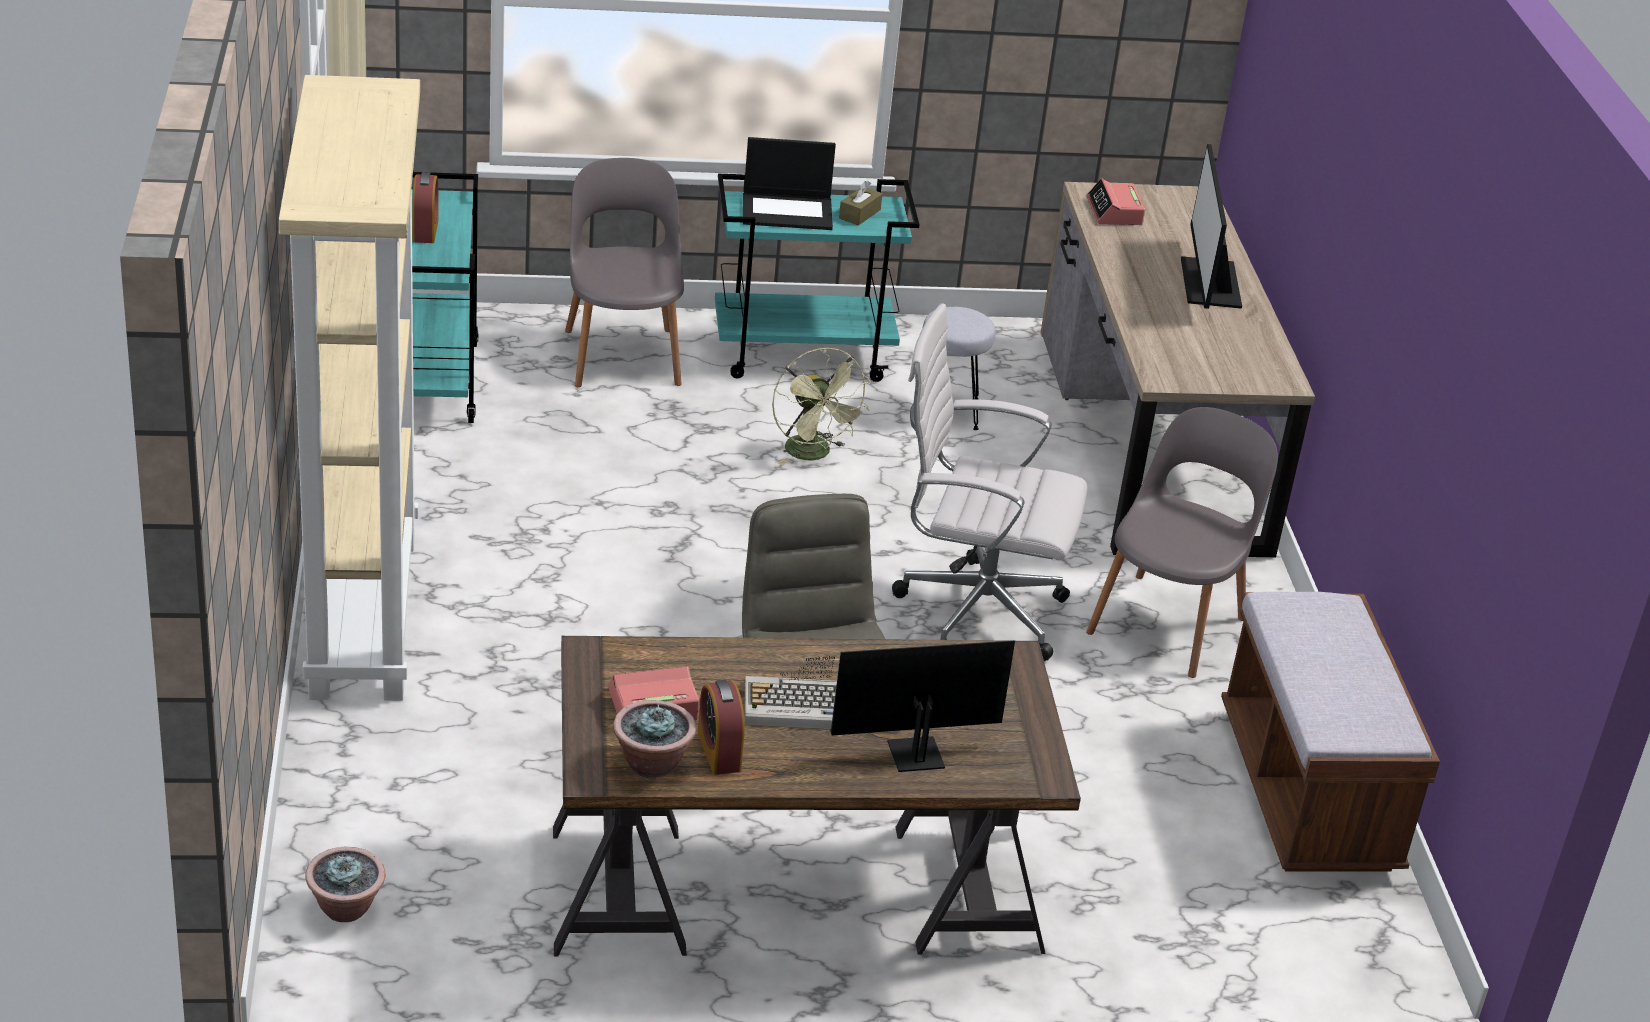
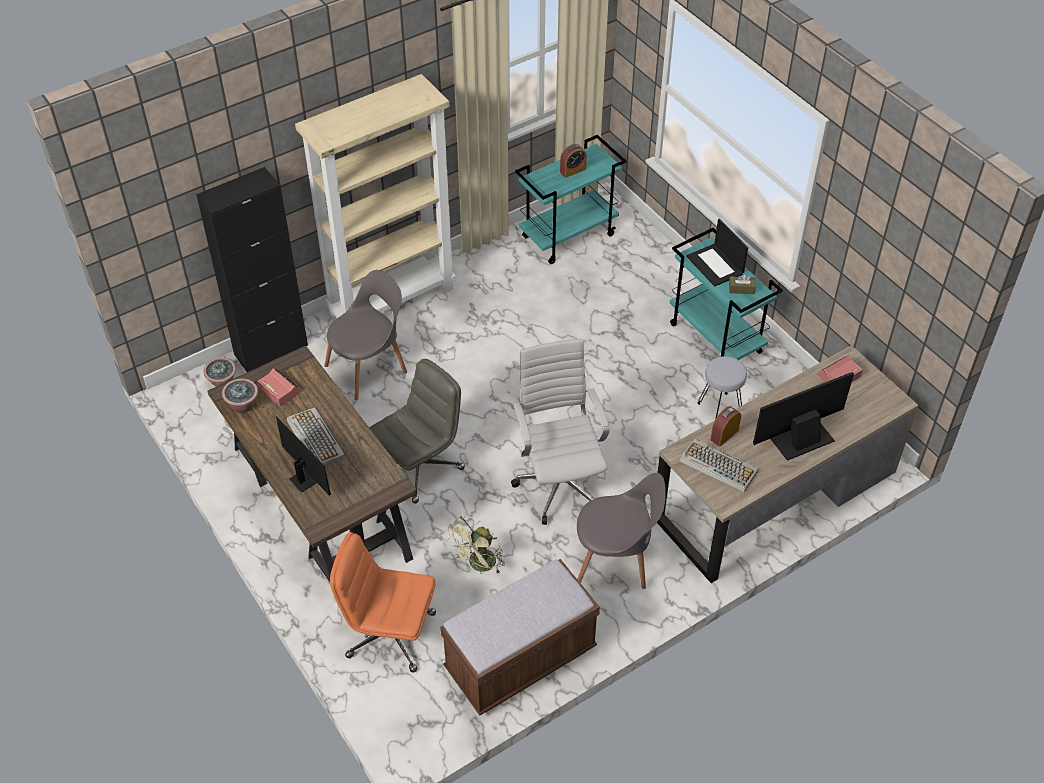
camera: 65 degrees right, 15 degrees up
grey chair [565,158,684,387] -> grey chair moved to [324,270,407,400]
alarm clock [698,680,745,775] -> alarm clock moved to [710,406,741,447]
green fan [772,348,871,465] -> green fan moved to [446,516,505,574]
none -> black cabinet [196,167,308,372]
none -> orange office chair [330,532,436,673]
none -> keyboard [679,438,759,492]

